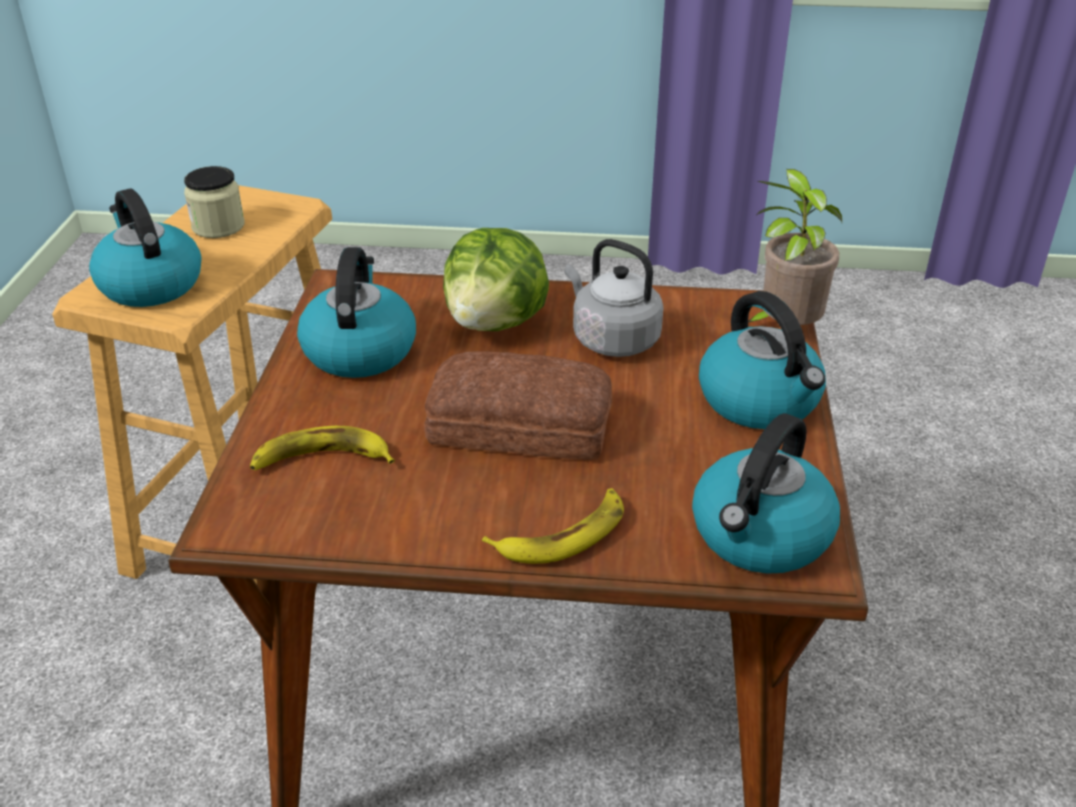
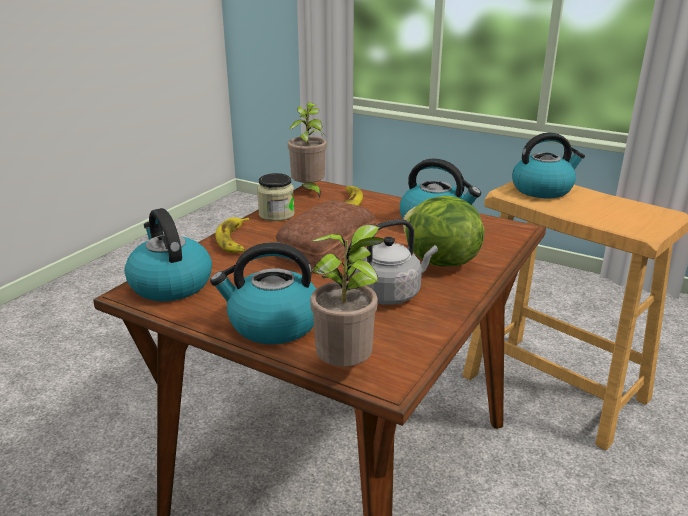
camera: 115 degrees right, 10 degrees down
jar [184,166,244,238] -> jar moved to [257,173,295,221]
none -> potted plant [288,102,327,198]

